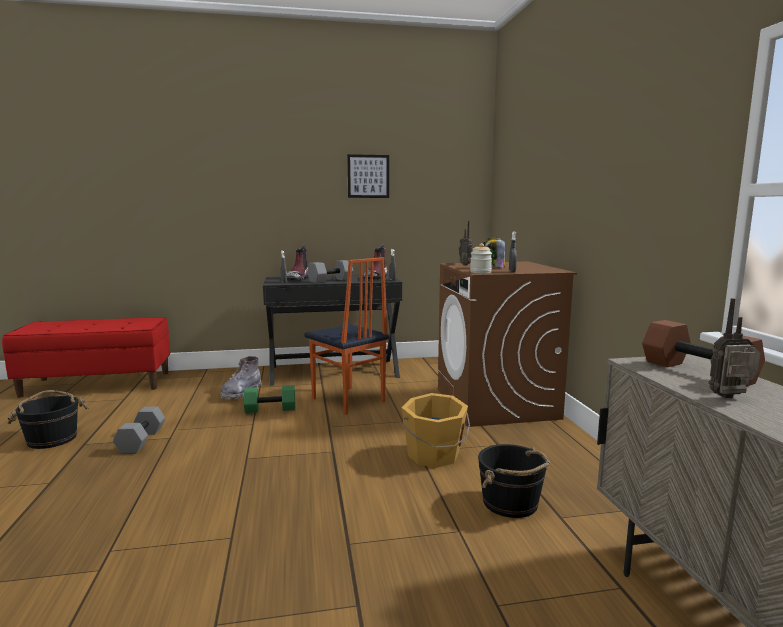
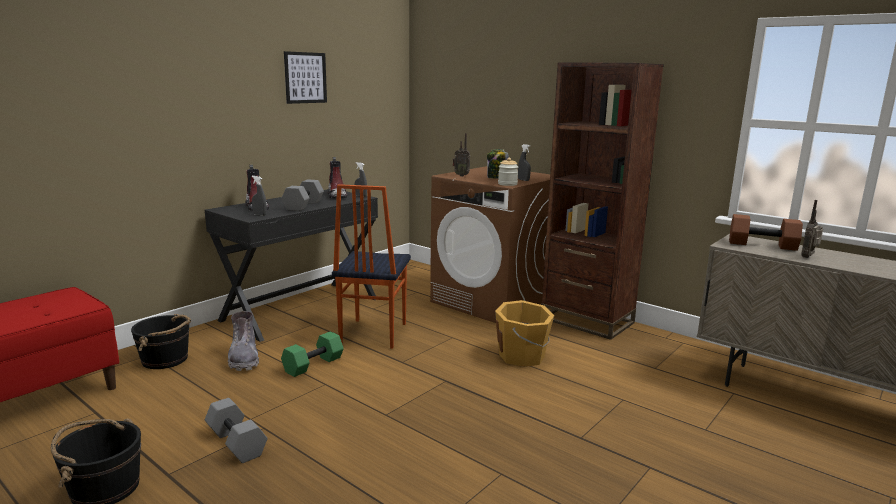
camera: 40 degrees left, 5 degrees up
chair [304,257,389,415] -> chair turned 90 degrees clockwise [332,184,411,349]
black bucket [478,444,550,518] -> black bucket moved to [131,314,191,369]
none -> brown bookcase [541,62,664,340]

